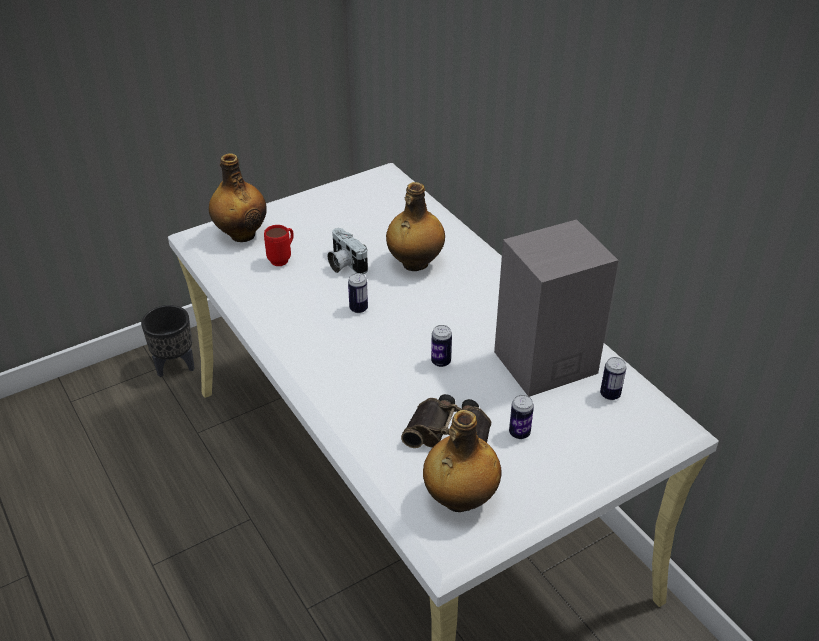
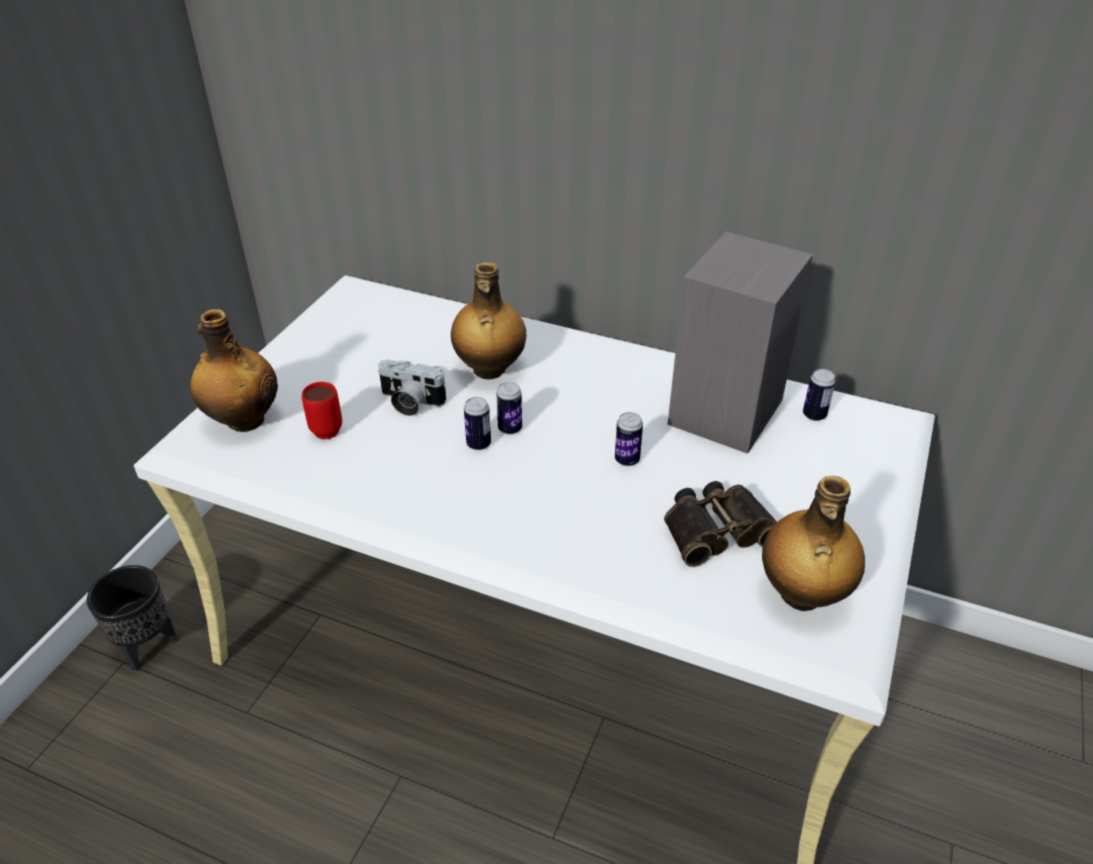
camera: 35 degrees left, 0 degrees up
can [509,395,534,439] -> can moved to [496,382,522,435]

